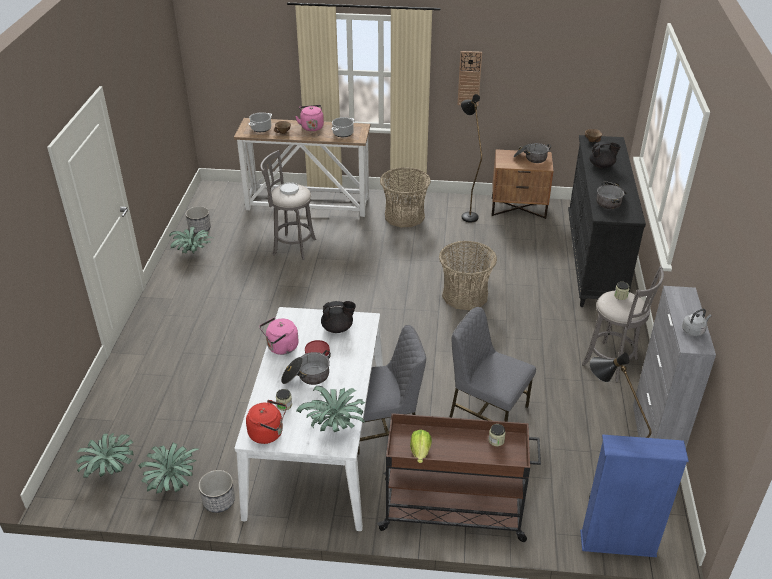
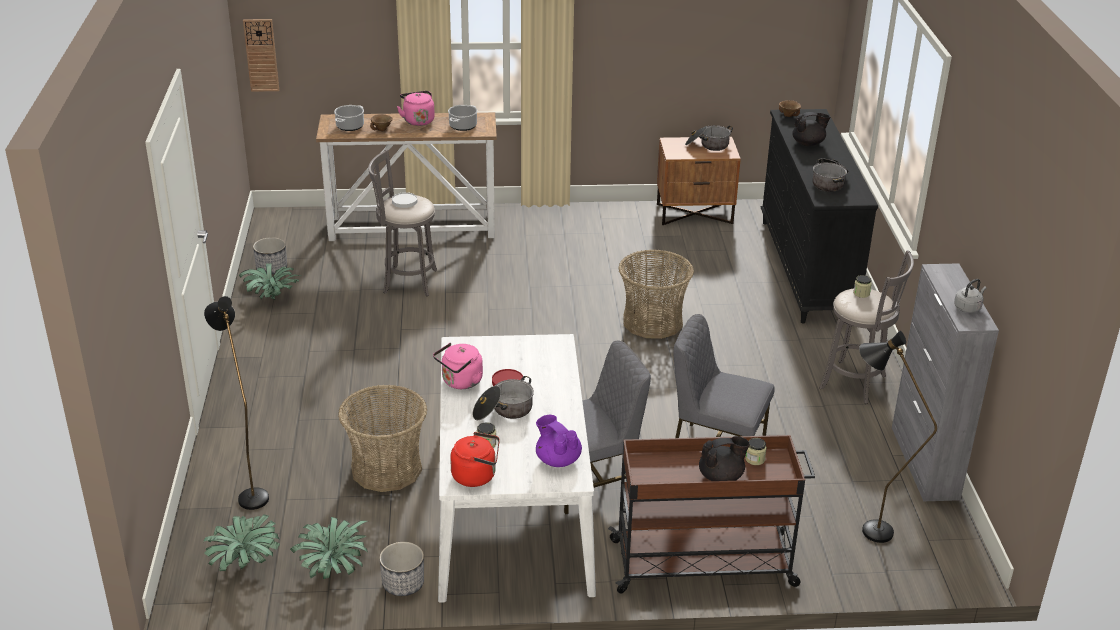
camera: 10 degrees left, 5 degrees down
potted plant [297,386,366,432] -> purple teapot [536,415,582,467]
black teapot [321,301,356,333] -> black teapot moved to [699,436,750,481]
basket [380,167,431,227] -> basket moved to [338,385,427,492]
lettuce [410,430,432,463] -> none
wall clock [457,51,482,106] -> wall clock moved to [243,19,279,92]
black floor lamp [461,94,482,222] -> black floor lamp moved to [204,296,269,510]
blue bookcase [580,434,689,557] -> none

